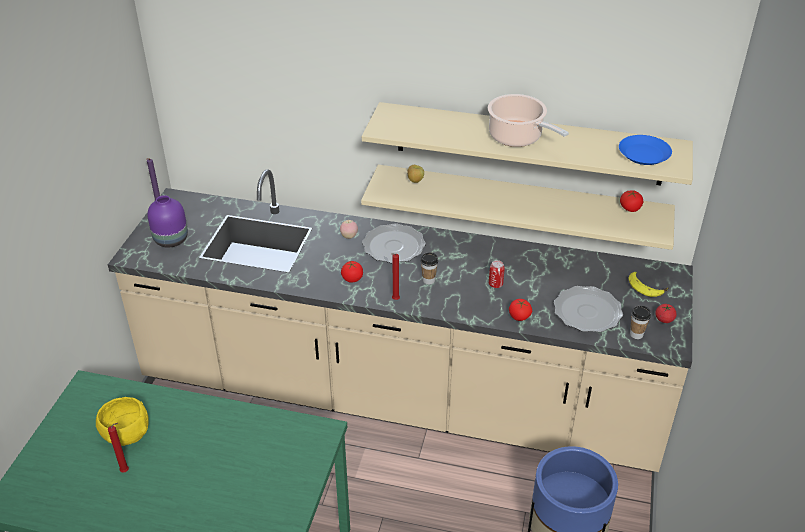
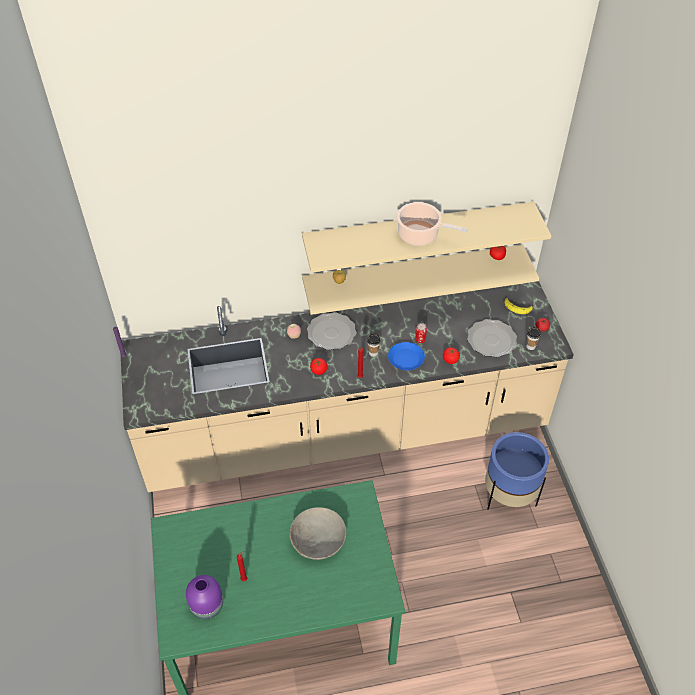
camera: 25 degrees left, 10 degrees up
yellow bowl [96,397,149,446] -> none
purple vase [147,195,188,248] -> purple vase moved to [186,575,223,619]
blue plate [619,135,672,165] -> blue plate moved to [388,342,425,370]
none -> grey bowl [289,507,346,560]

